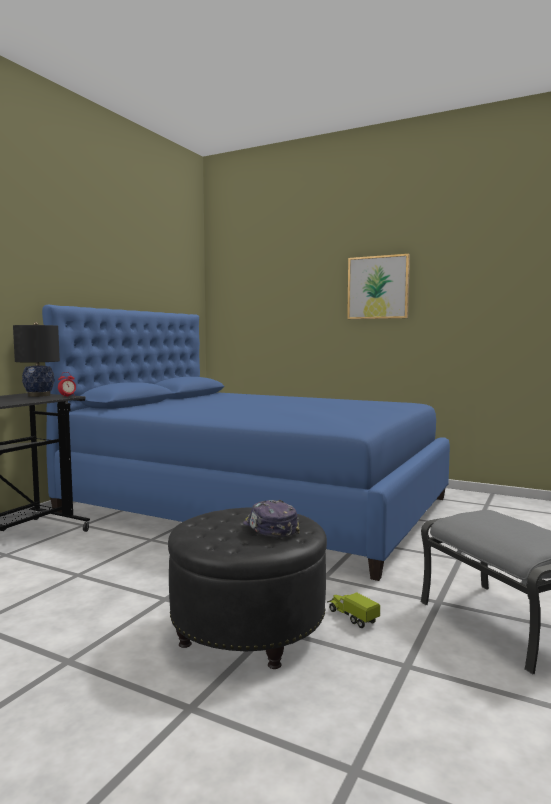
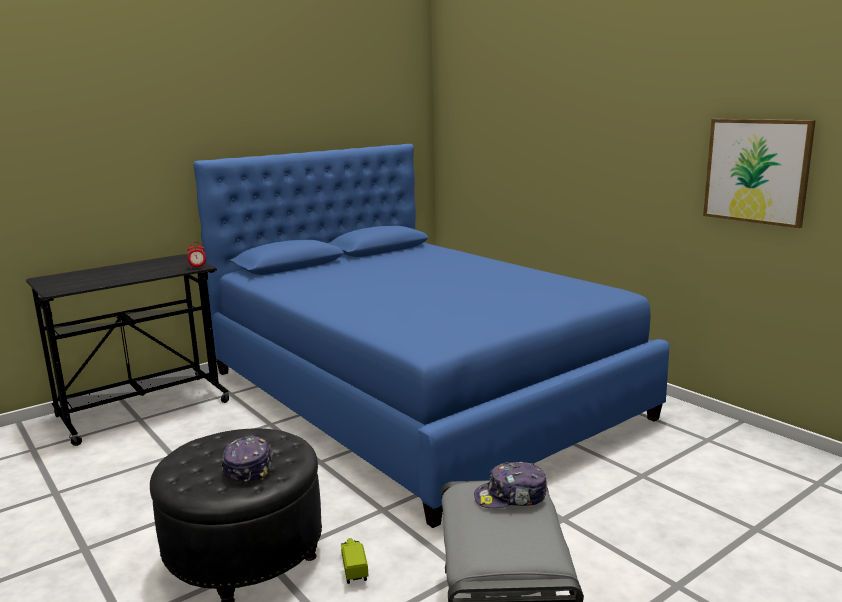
camera: 25 degrees right, 10 degrees up
black table lamp [13,322,60,397] -> none
picture [347,254,410,319] -> picture moved to [703,119,816,228]
none -> cap [474,462,547,508]

